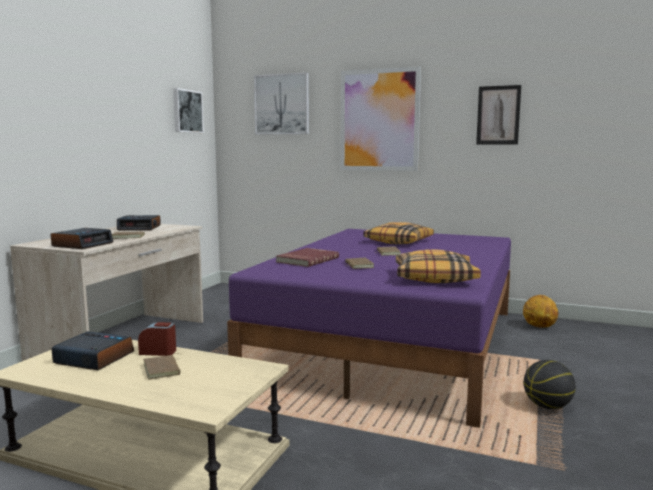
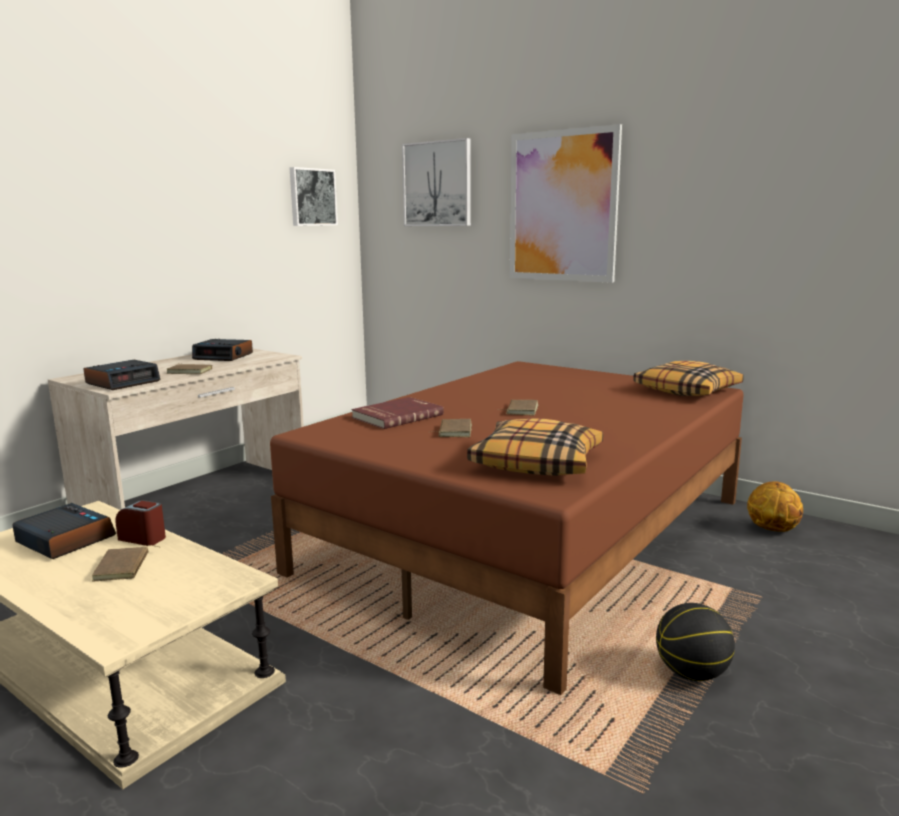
camera: 15 degrees right, 5 degrees up
purple bed [227,229,511,428] -> brown bed [270,361,743,695]
pillow [363,222,434,244] -> pillow moved to [633,361,744,396]
picture [476,85,521,145] -> none

